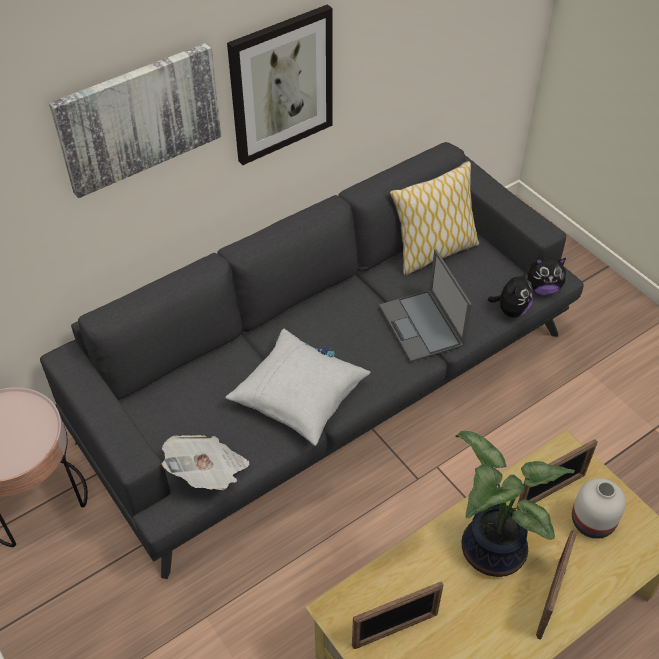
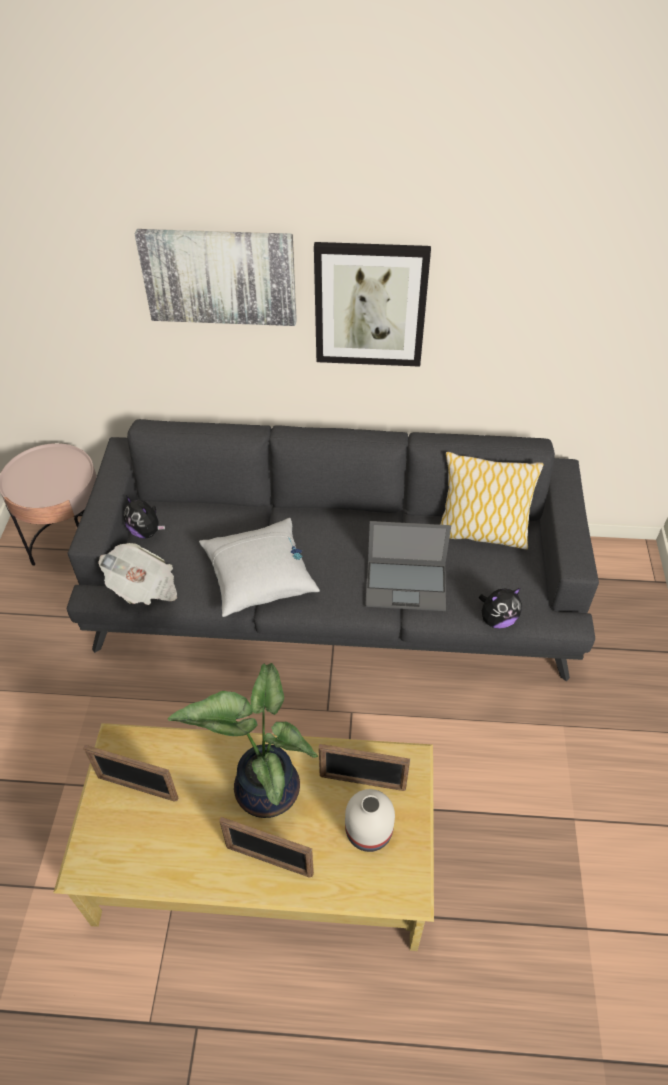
camera: 40 degrees right, 0 degrees up
laptop [379,249,472,362] -> laptop turned 105 degrees counterclockwise [365,521,451,611]
plush toy [527,256,566,295] -> plush toy moved to [124,496,165,539]
picture frame [536,529,578,640] -> picture frame turned 135 degrees counterclockwise [219,817,314,878]

